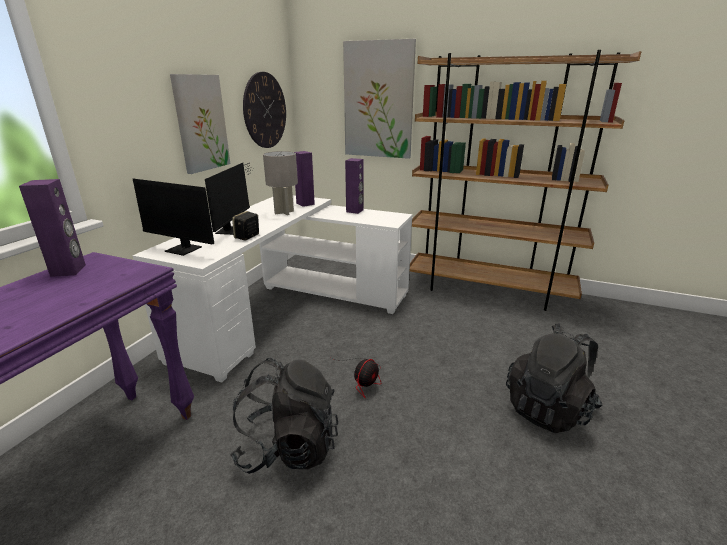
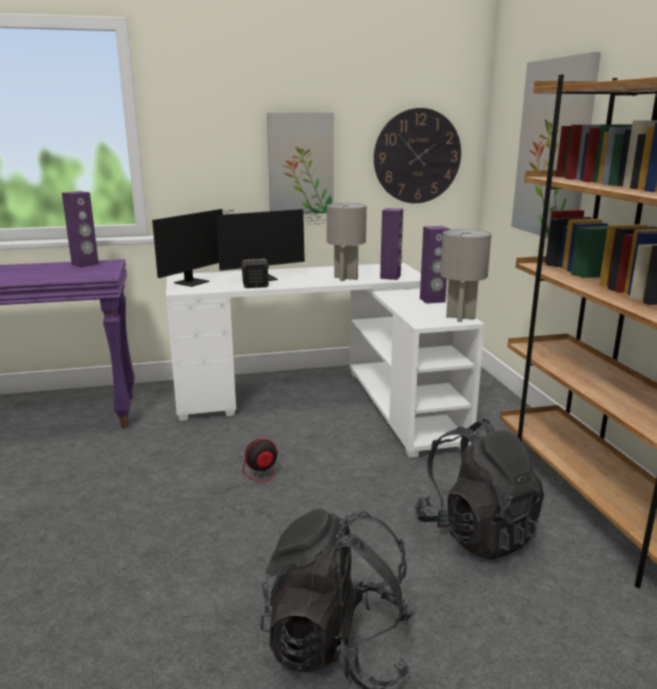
camera: 55 degrees right, 5 degrees down
monitor [133,179,231,256] -> monitor turned 135 degrees counterclockwise [152,209,234,287]
black backpack [230,358,338,474] -> black backpack moved to [415,419,544,560]
fan [329,357,381,398] -> fan turned 150 degrees clockwise [222,439,278,523]
none -> grey table lamp [440,229,491,322]

